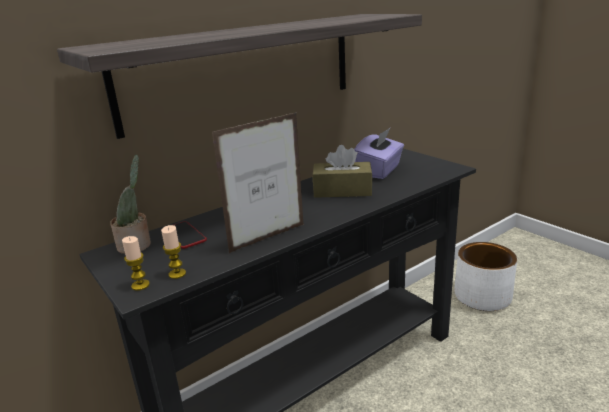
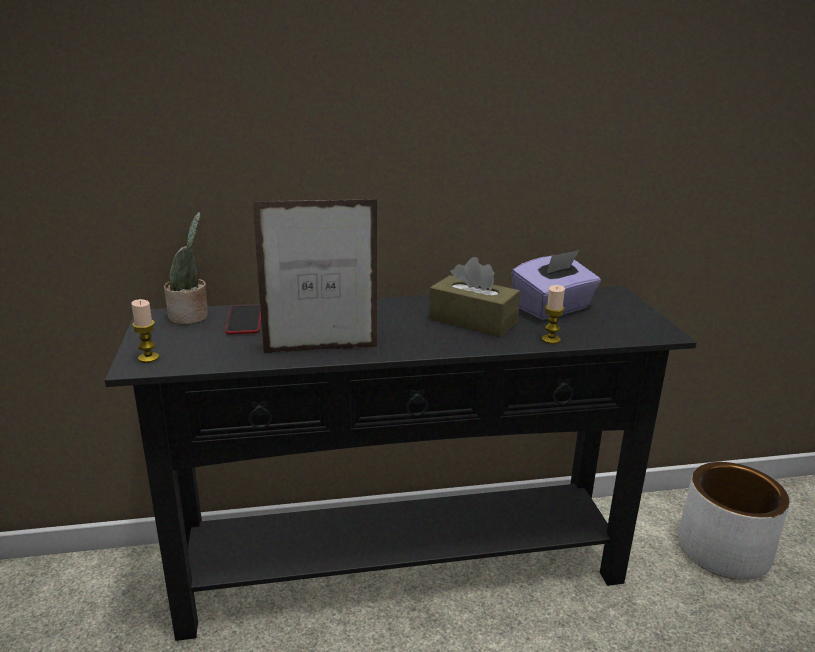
camera: 25 degrees right, 0 degrees up
shelf [57,14,422,139] -> none
candle [161,225,186,279] -> candle moved to [542,285,565,344]

